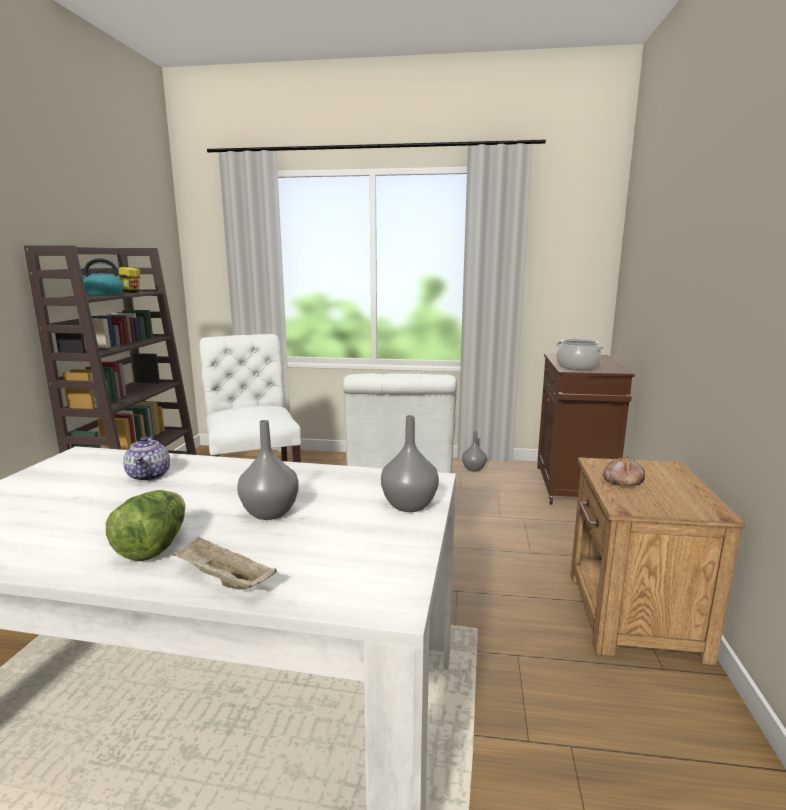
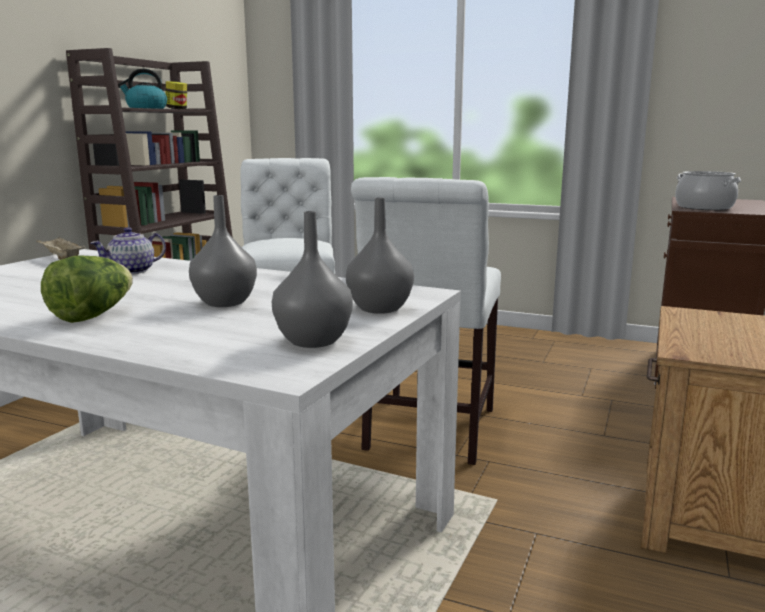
camera: 15 degrees right, 0 degrees up
teapot [123,436,170,482] -> teapot turned 45 degrees clockwise [90,227,166,274]
beige tray [173,536,277,590] -> beige tray moved to [37,237,85,260]
grey vase [462,431,487,472] -> grey vase moved to [272,211,353,348]
bread [603,456,645,486] -> none

